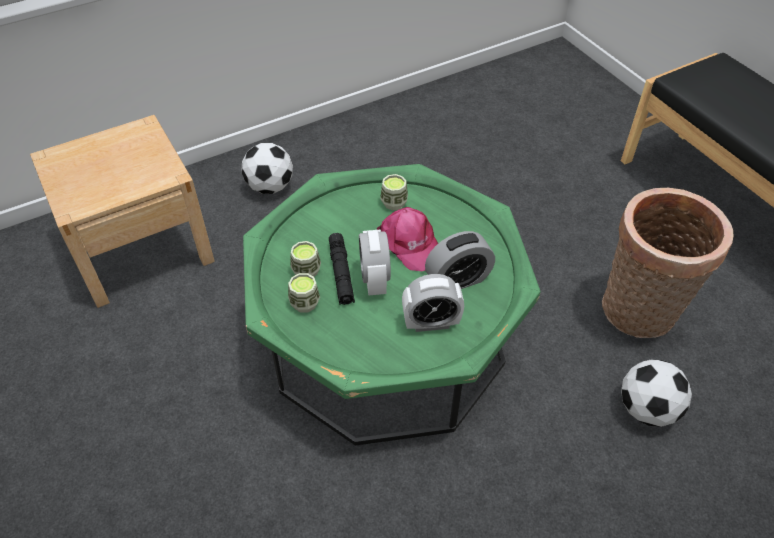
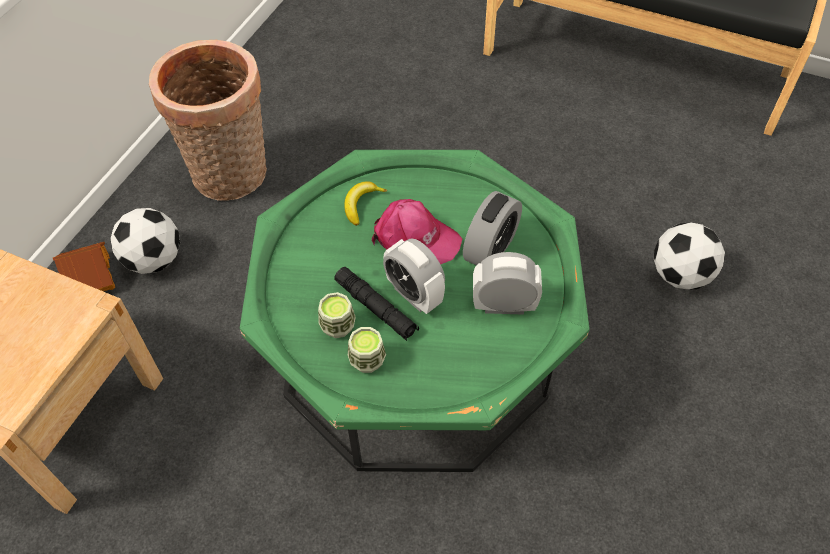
camera: 35 degrees left, 5 degrees up
cup [380,174,408,210] -> banana [344,181,387,226]
alarm clock [402,274,464,332] -> alarm clock turned 135 degrees counterclockwise [473,252,542,315]
basket [602,188,734,338] -> basket moved to [149,40,267,201]
none -> toy house [53,242,115,291]

